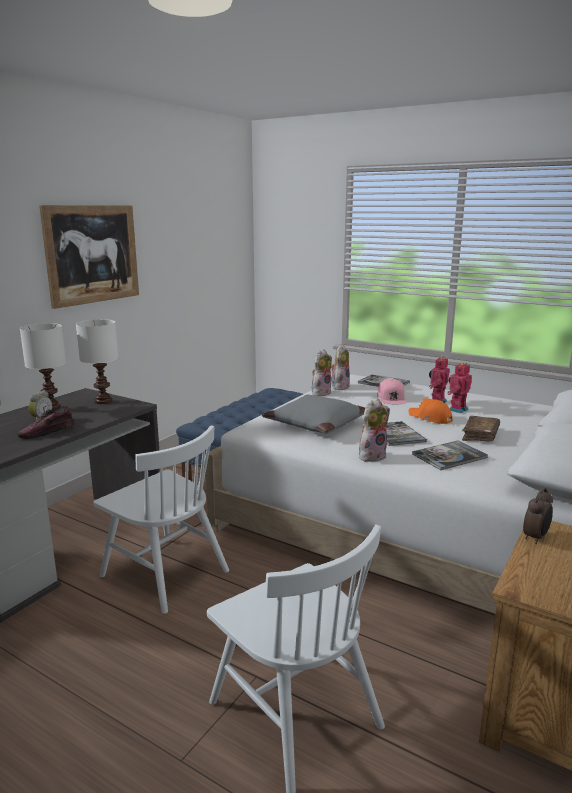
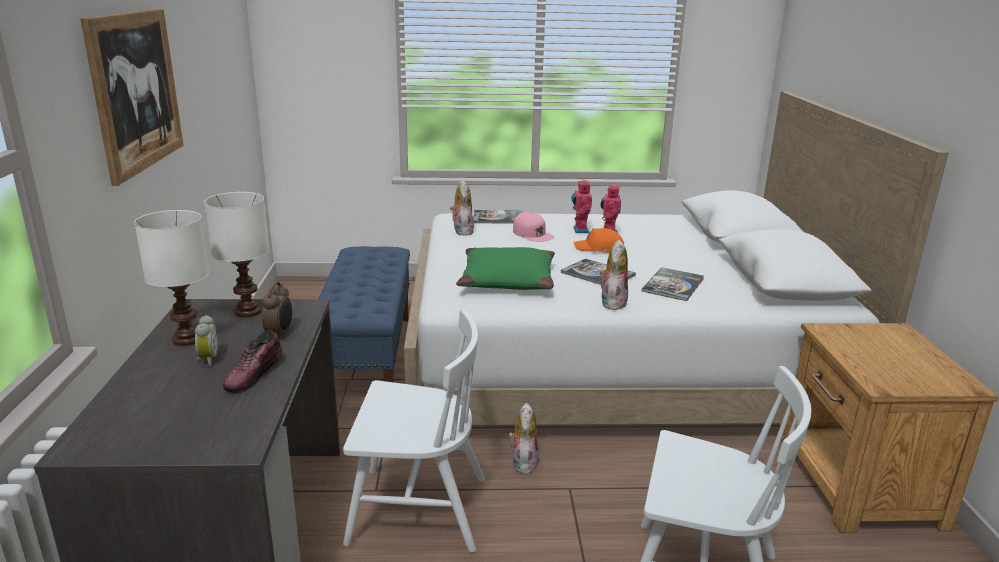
camera: 35 degrees left, 5 degrees up
grey pillow [262,395,365,434] -> green pillow [456,247,555,290]
plush toy [312,349,332,396] -> plush toy moved to [508,403,539,474]
brown book [462,416,500,441] -> none
alarm clock [523,488,553,544] -> alarm clock moved to [262,282,292,340]

